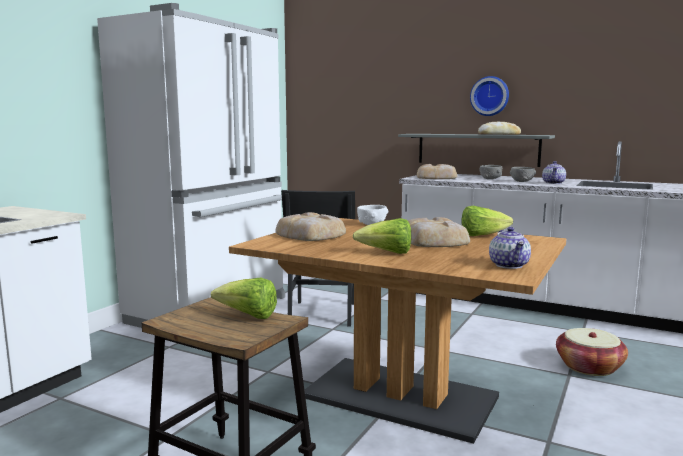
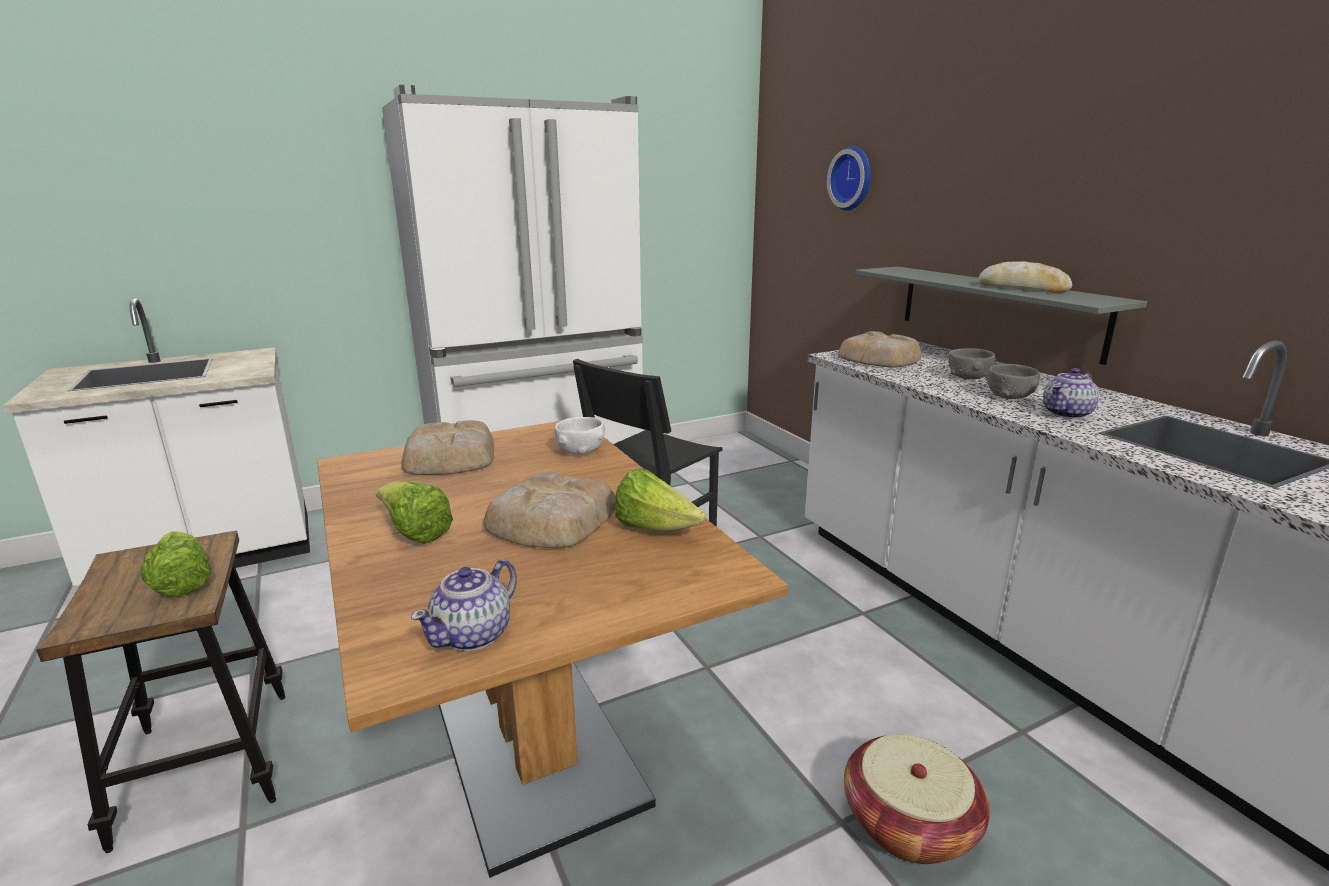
camera: 35 degrees right, 10 degrees up
wall clock [470,76,509,116] -> wall clock moved to [827,146,871,211]

